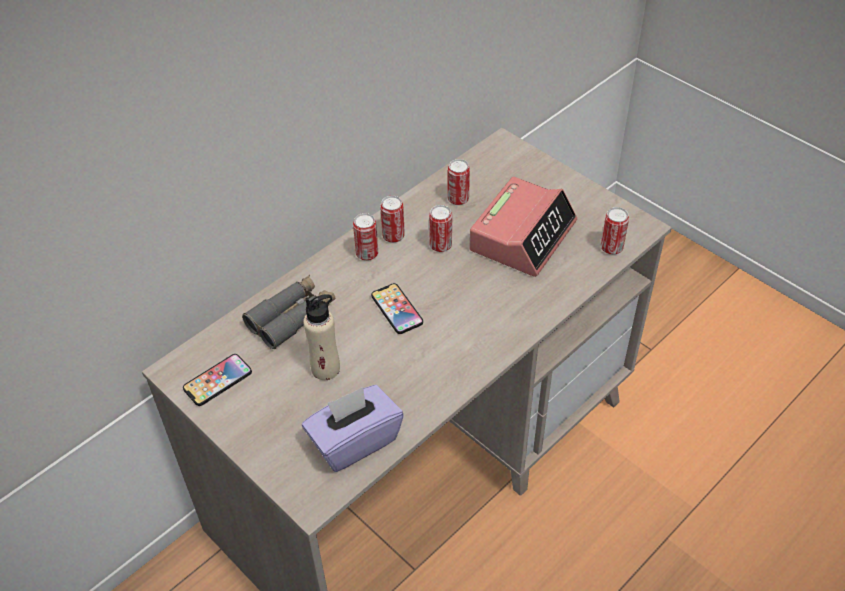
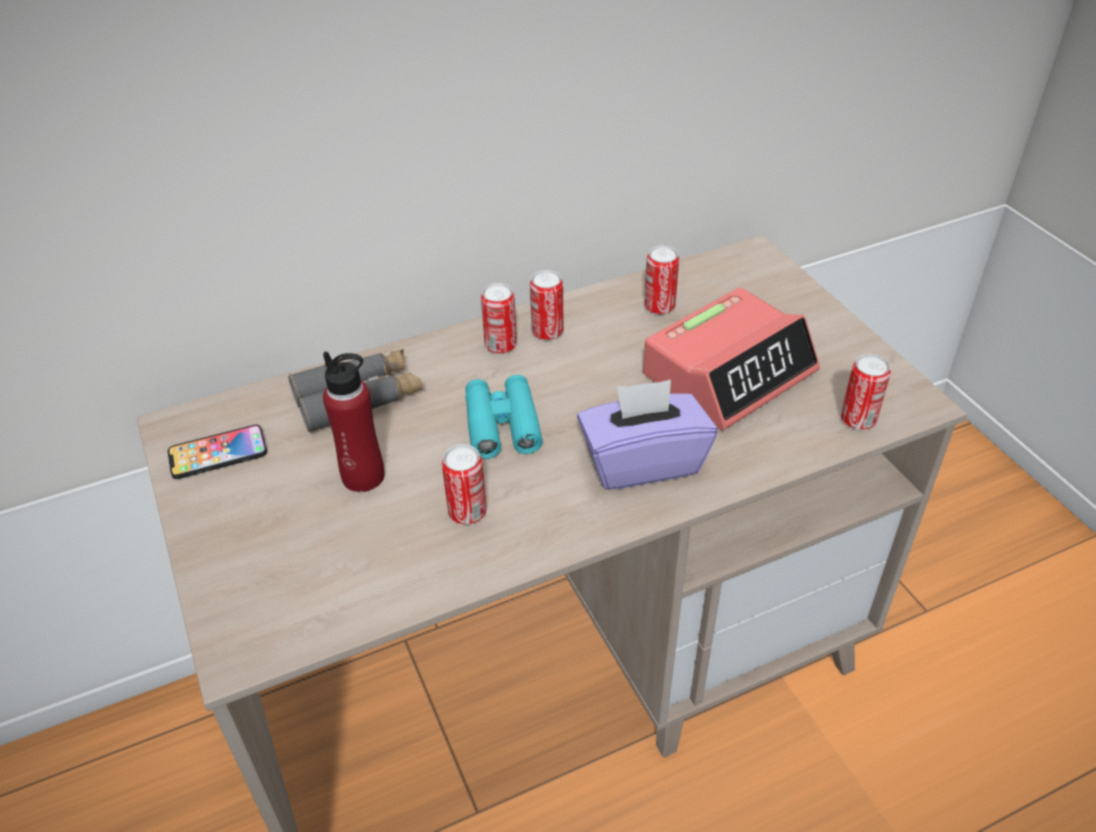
camera: 20 degrees right, 5 degrees down
purple tissue box [302,385,404,472] -> purple tissue box moved to [577,380,717,490]
beige bottle [303,294,340,380] -> red bottle [323,352,385,492]
phone [371,283,423,334] -> turquoise binoculars [465,375,543,459]
can [429,205,452,252] -> can moved to [442,444,487,525]

